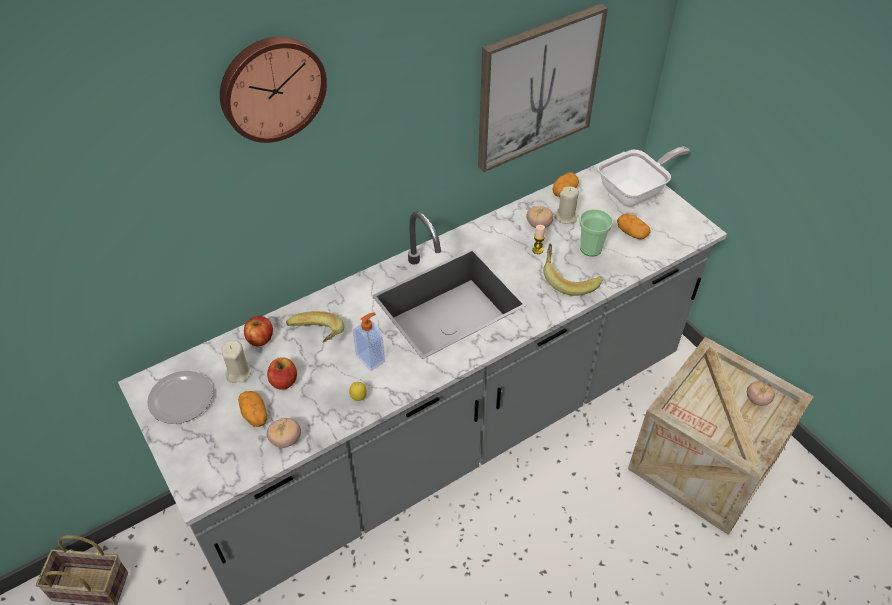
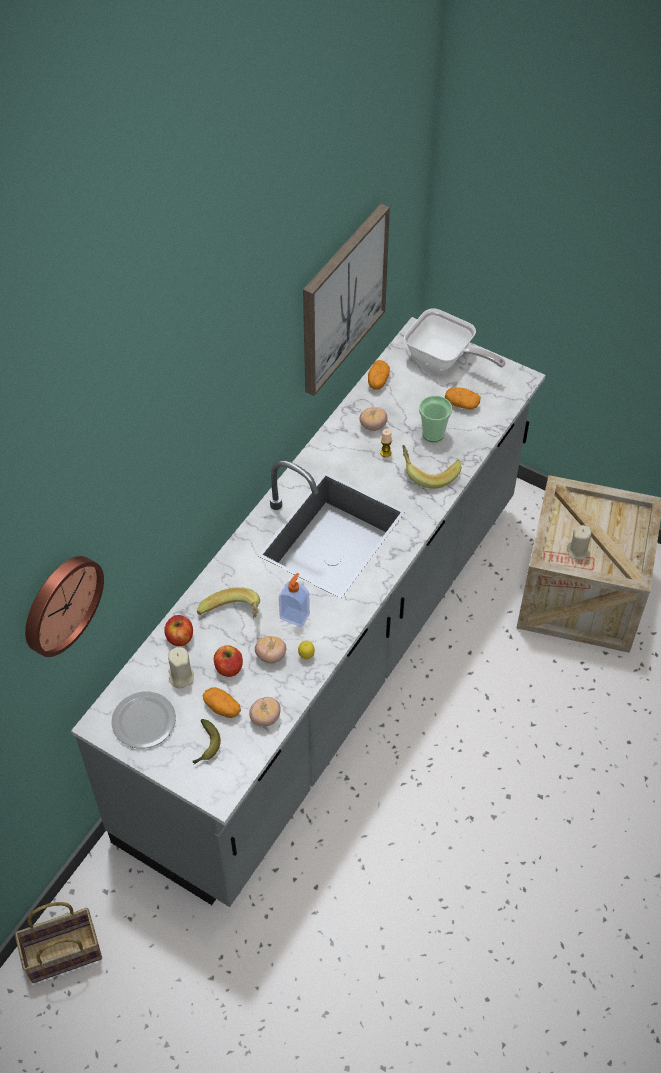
camera: 25 degrees left, 5 degrees up
wall clock [220,37,327,143] -> wall clock moved to [25,556,104,657]
beige candle [555,186,579,224] -> beige candle moved to [567,525,591,560]
frying pan [598,147,690,207] -> frying pan turned 90 degrees clockwise [404,309,506,370]
tomato [747,382,775,406] -> tomato moved to [255,636,286,663]
none -> banana [193,719,221,764]

